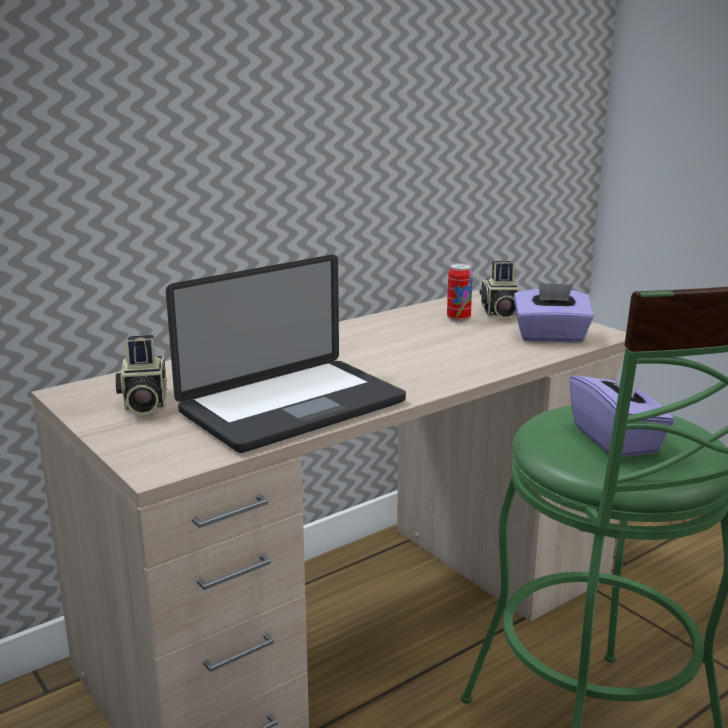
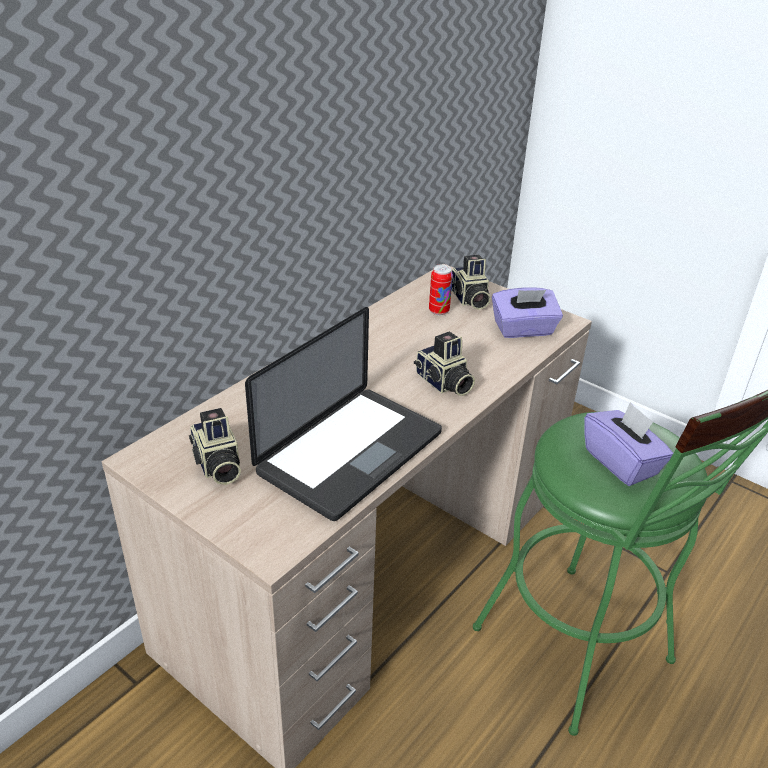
camera: 15 degrees left, 15 degrees up
none -> camera [414,332,475,396]

